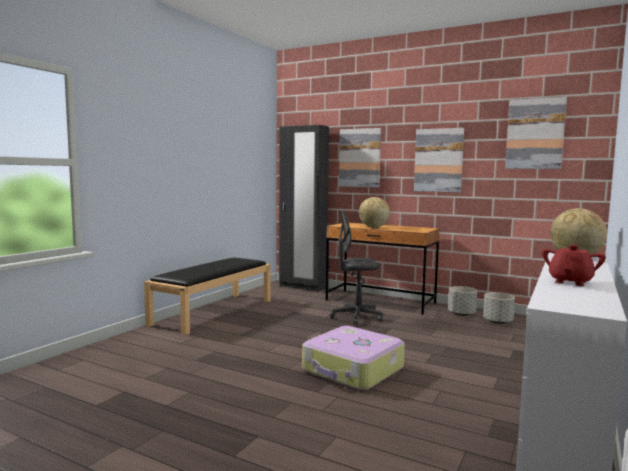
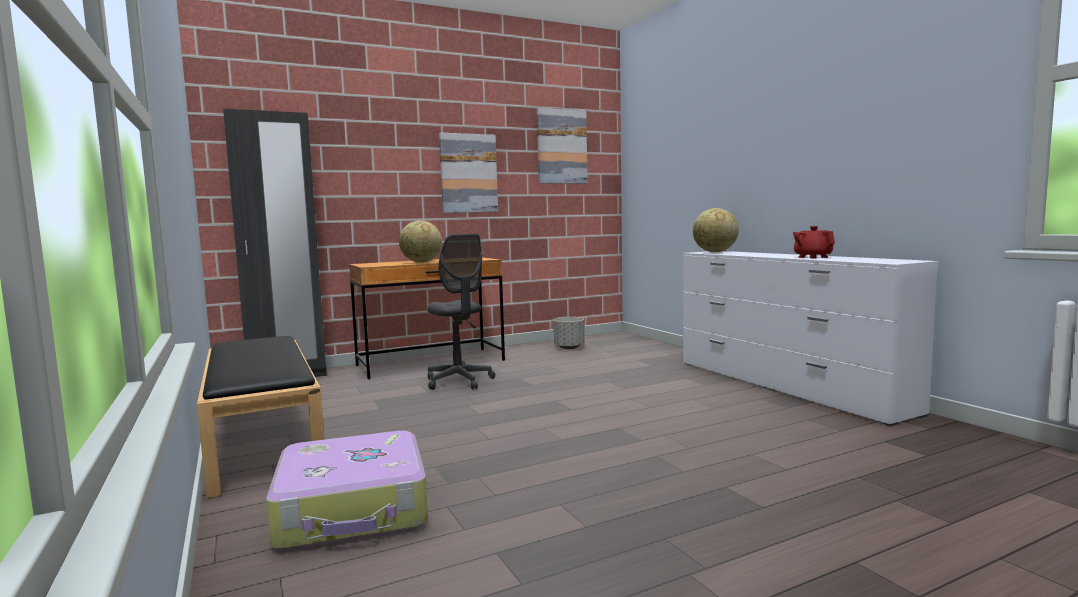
camera: 55 degrees left, 0 degrees up
suitcase [302,326,405,391] -> suitcase moved to [266,431,428,550]
grey office chair [330,209,383,325] -> grey office chair turned 60 degrees counterclockwise [427,234,495,390]
picture [339,128,381,188] -> none
grey planter [448,286,477,316] -> none

